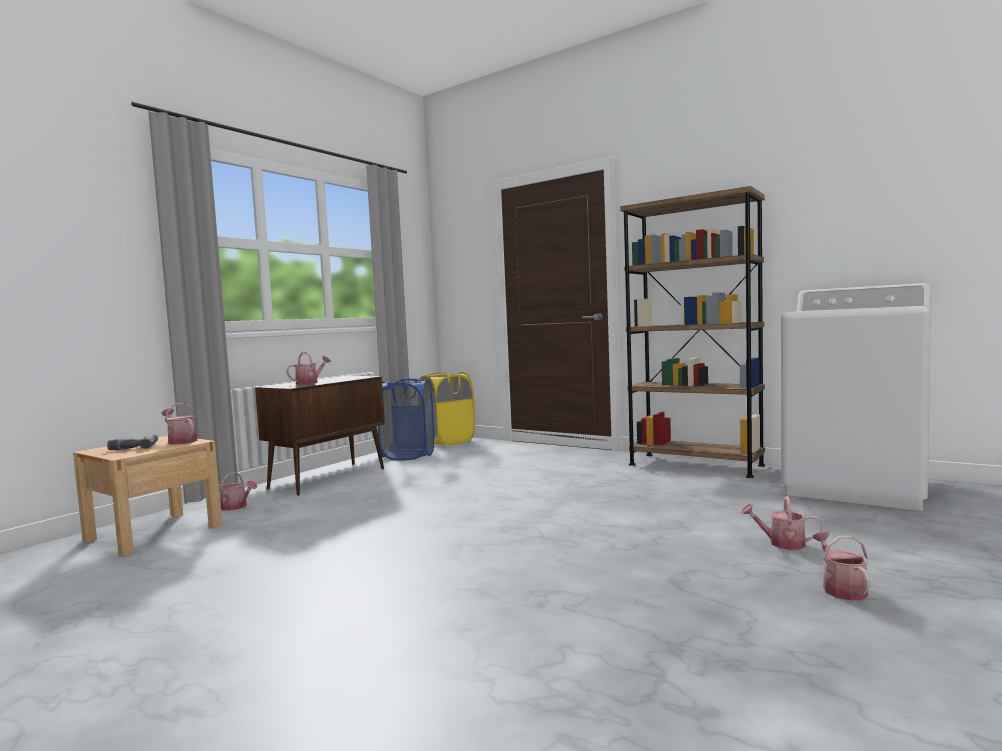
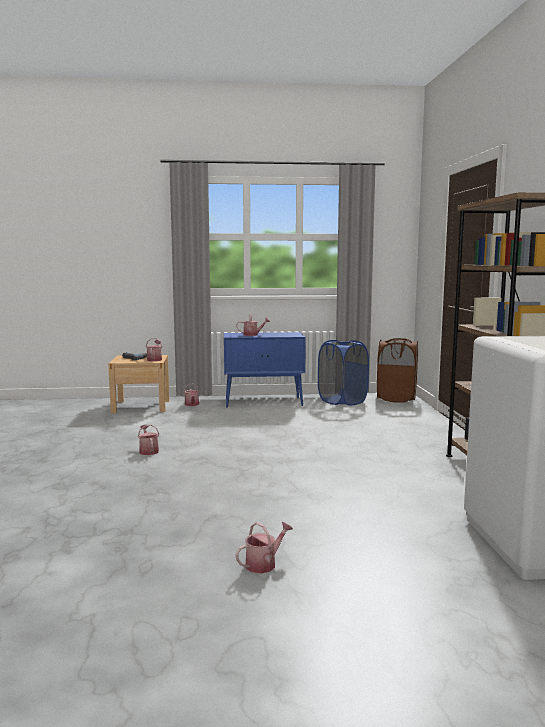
camera: 50 degrees right, 5 degrees up
brown cabinet [255,376,385,496] -> blue cabinet [224,332,306,408]
yellow laundry basket [419,372,475,445] -> brown laundry basket [377,338,418,403]
watering can [741,496,823,550] -> watering can moved to [138,425,159,455]

